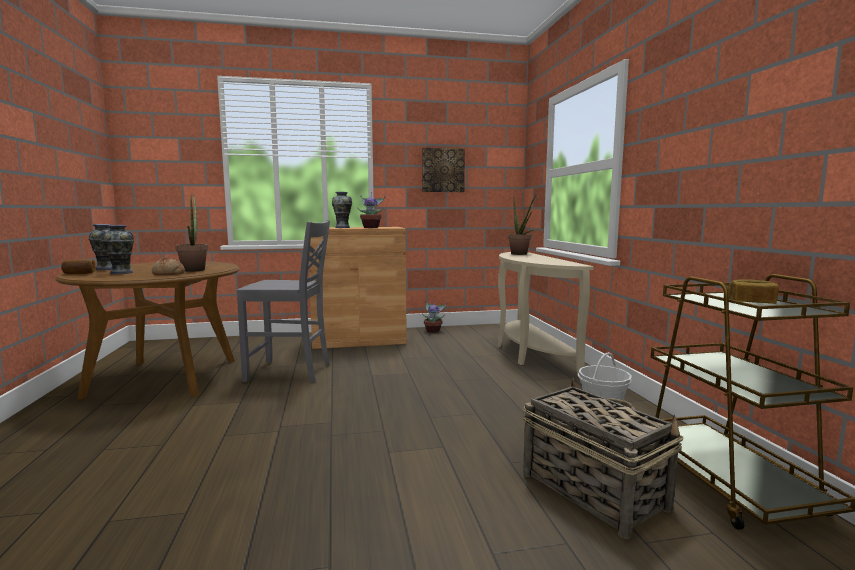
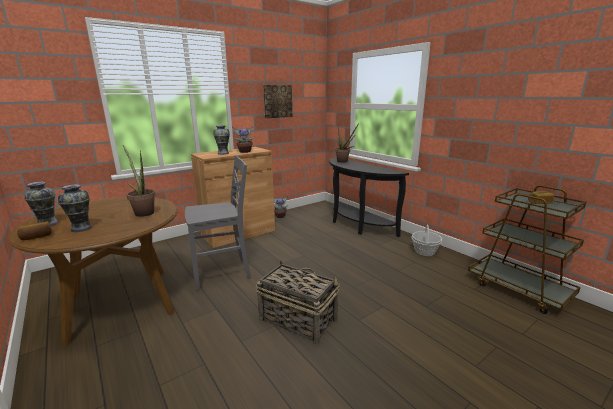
camera: 25 degrees left, 10 degrees up
bread [152,258,185,275] -> none
beige console table [498,252,594,376] -> black console table [329,157,409,237]
basket [523,378,683,539] -> basket moved to [256,260,340,345]

